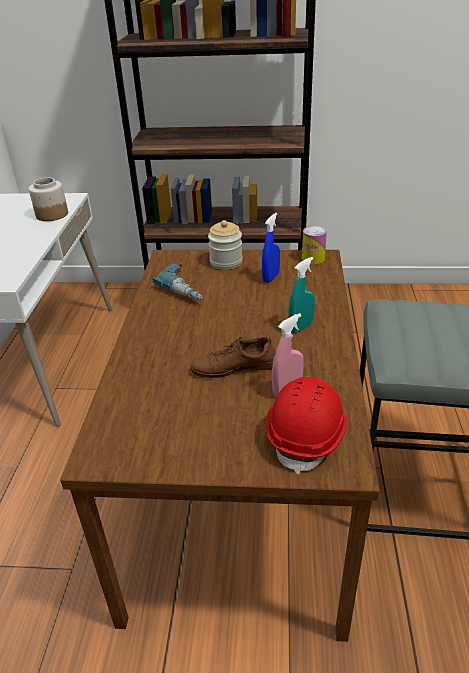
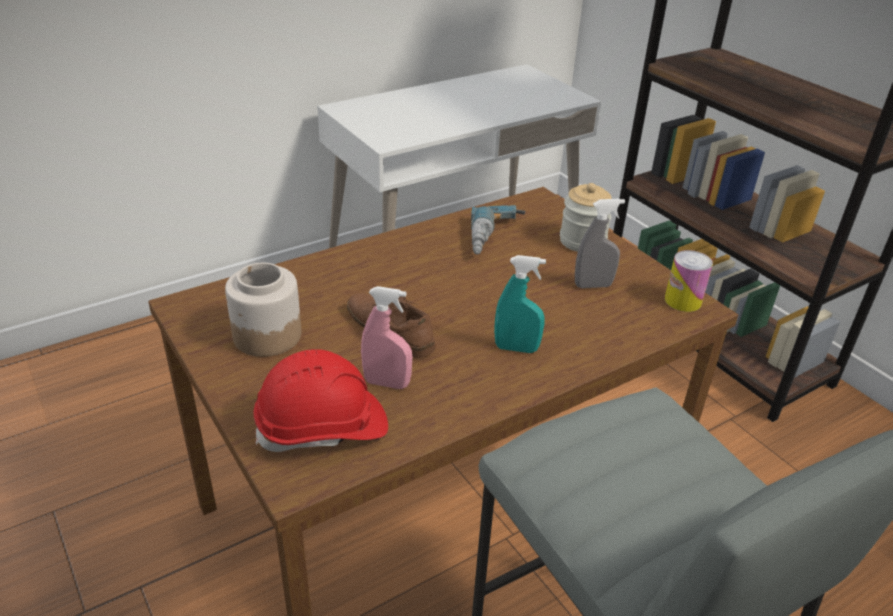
camera: 50 degrees right, 0 degrees up
jar [29,177,68,221] -> jar moved to [225,263,301,357]
blue spray bottle [262,213,280,283] -> grey spray bottle [575,199,625,288]

